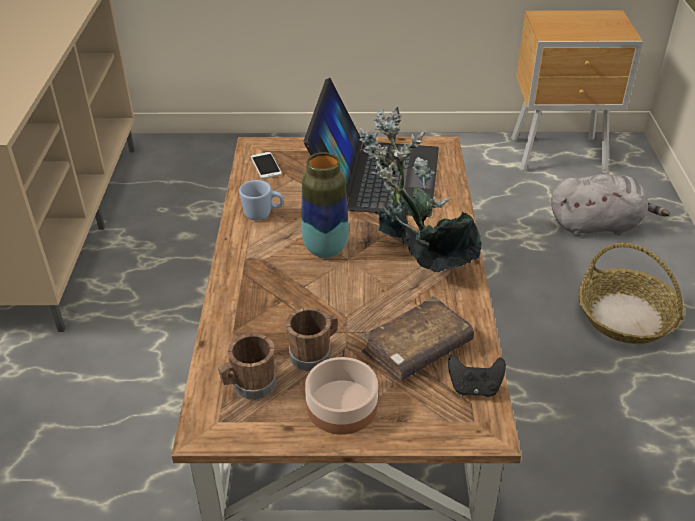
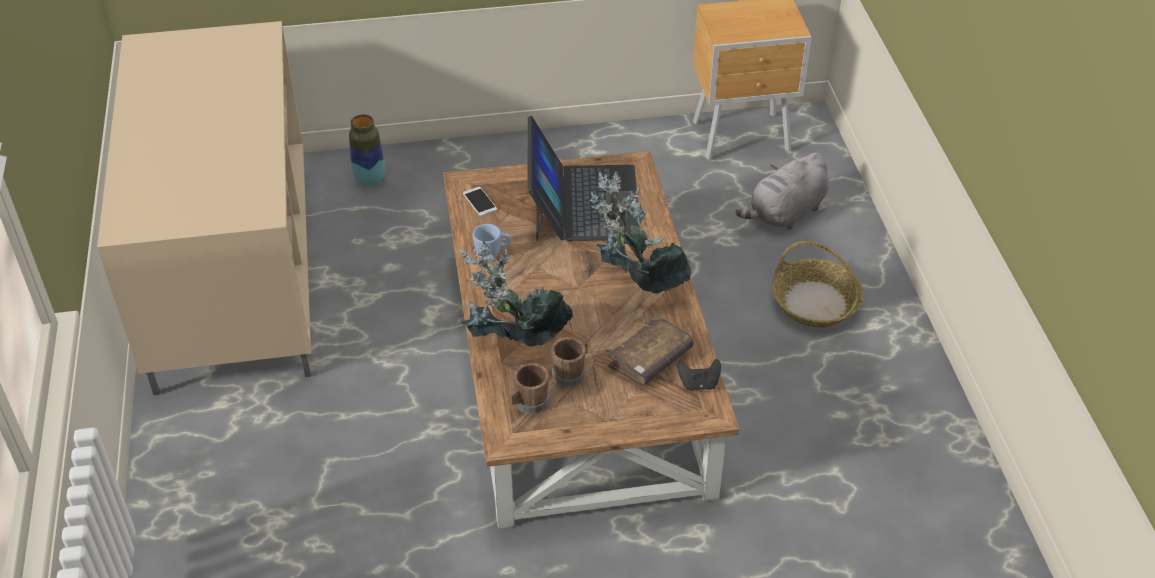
camera: 10 degrees left, 5 degrees up
vase [301,152,349,258] -> vase moved to [349,114,385,186]
bowl [305,357,378,435] -> none
grey plush toy [551,174,670,237] -> grey plush toy turned 150 degrees clockwise [735,152,829,230]
none -> potted plant [460,241,573,347]

